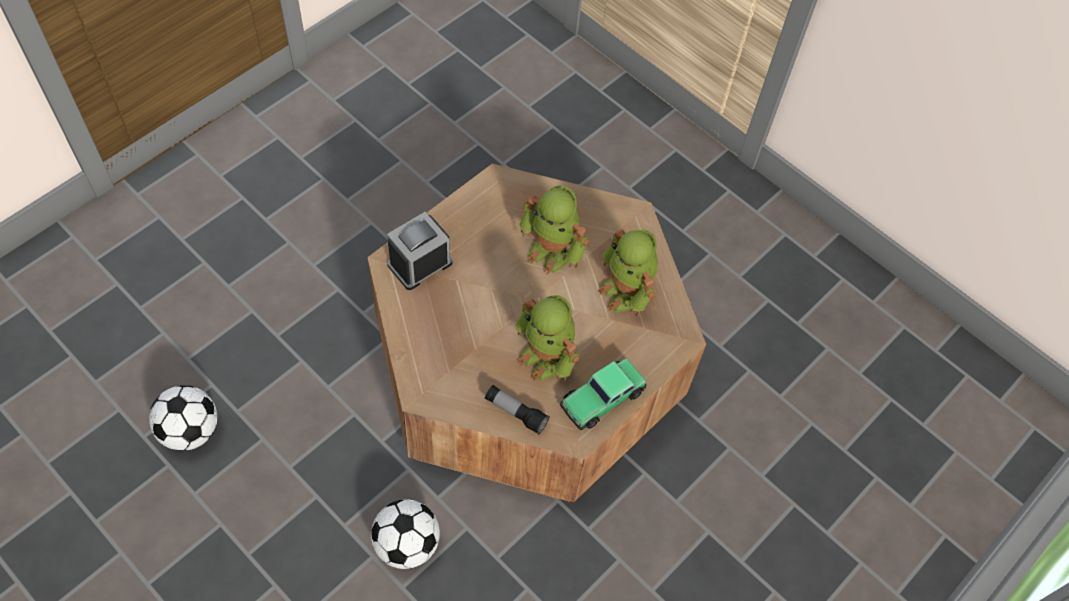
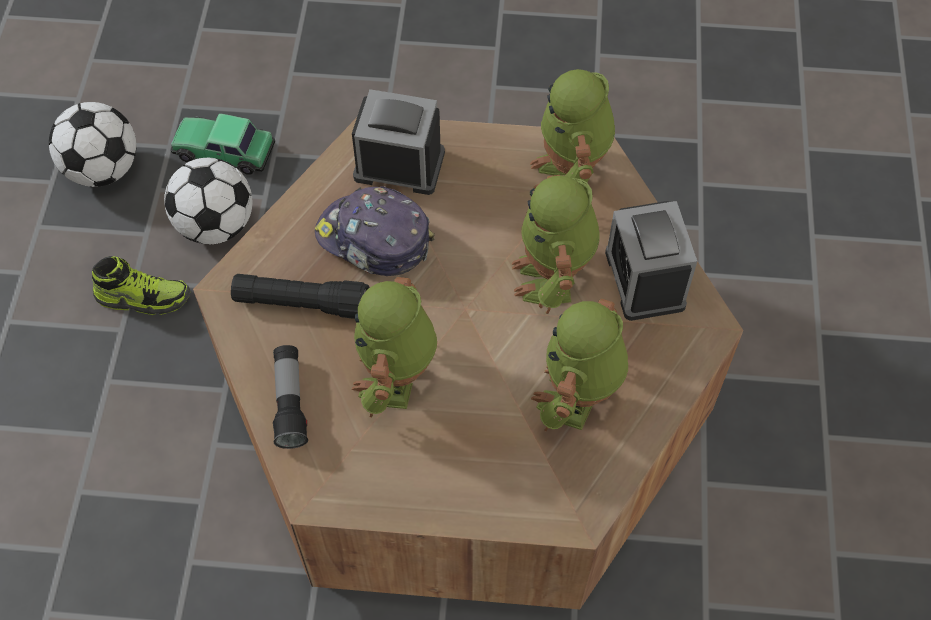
camera: 55 degrees right, 0 degrees up
football [371,499,440,569] -> football moved to [164,158,253,244]
toy car [560,358,647,430] -> toy car moved to [170,114,275,175]
none -> shoe [92,256,190,315]
none -> black flashlight [231,274,370,319]
none -> cap [315,186,435,276]
none -> toy robot [530,69,615,188]
none -> alarm clock [605,201,697,321]

